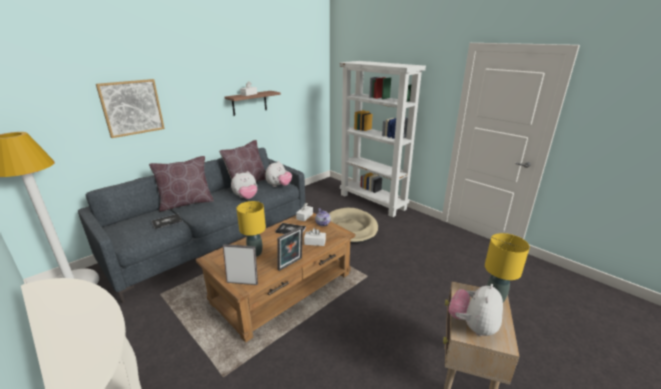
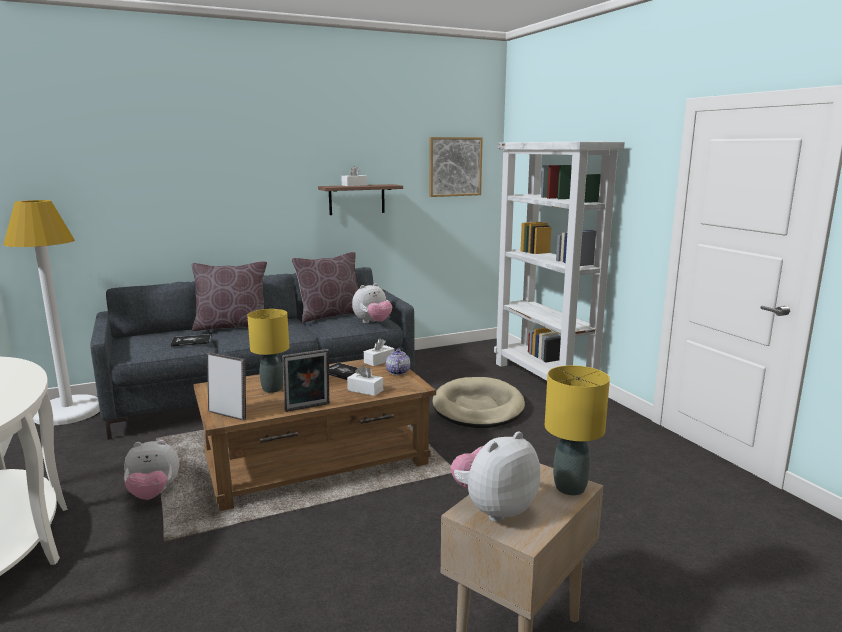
camera: 20 degrees right, 10 degrees down
picture [96,79,165,138] -> picture moved to [429,137,483,197]
plush toy [231,171,257,199] -> plush toy moved to [124,440,179,500]

